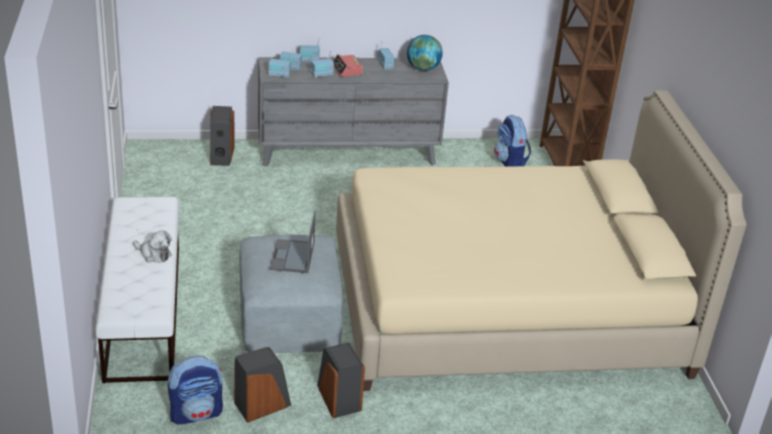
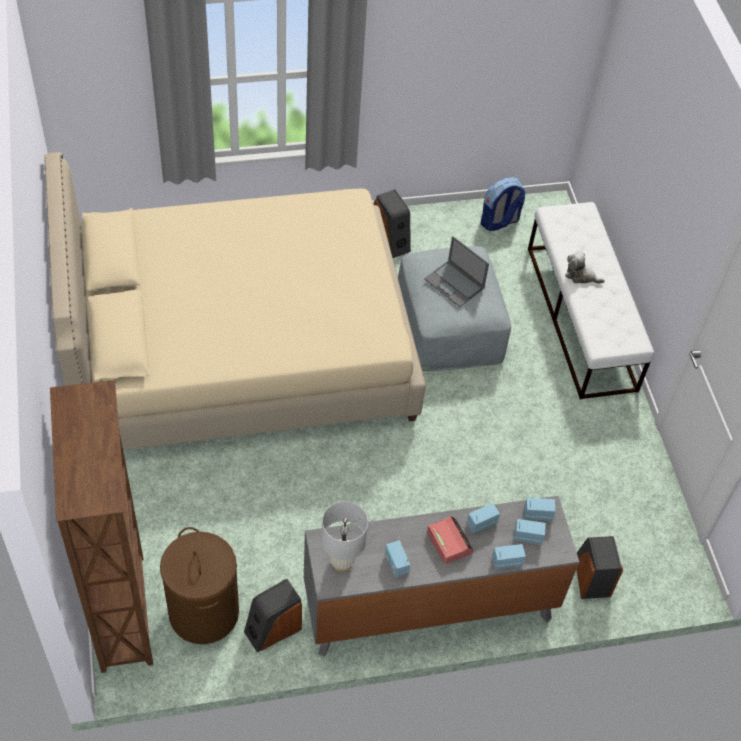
camera: 175 degrees right, 20 degrees up
speaker [234,347,291,423] -> speaker moved to [244,579,302,652]
laptop [270,211,316,273] -> laptop turned 135 degrees clockwise [424,236,489,307]
globe [407,35,443,71] -> white table lamp [321,501,368,572]
backpack [494,115,531,167] -> brown laundry basket [160,527,239,644]

